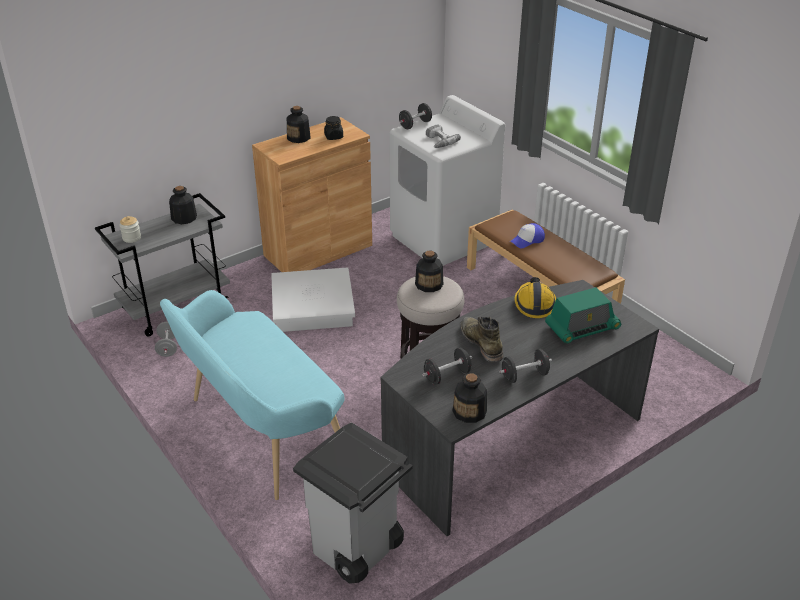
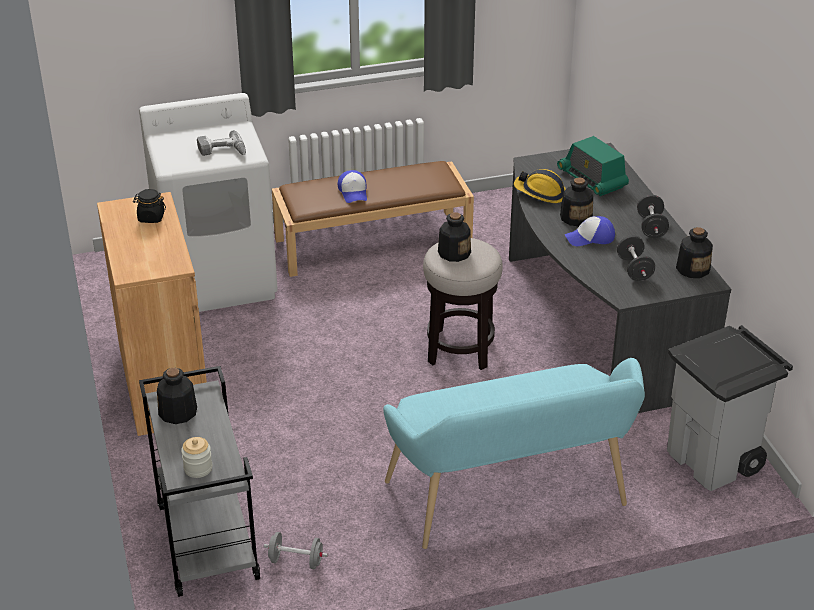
camera: 70 degrees left, 0 degrees up
white storage box [271,268,355,332] -> none
bottle [287,106,310,143] -> bottle moved to [560,177,593,226]
black dumbbell [399,103,432,130] -> none
green boot [460,317,504,363] -> cap [565,216,615,246]
radio [545,287,621,343] -> radio turned 150 degrees clockwise [557,136,629,196]

